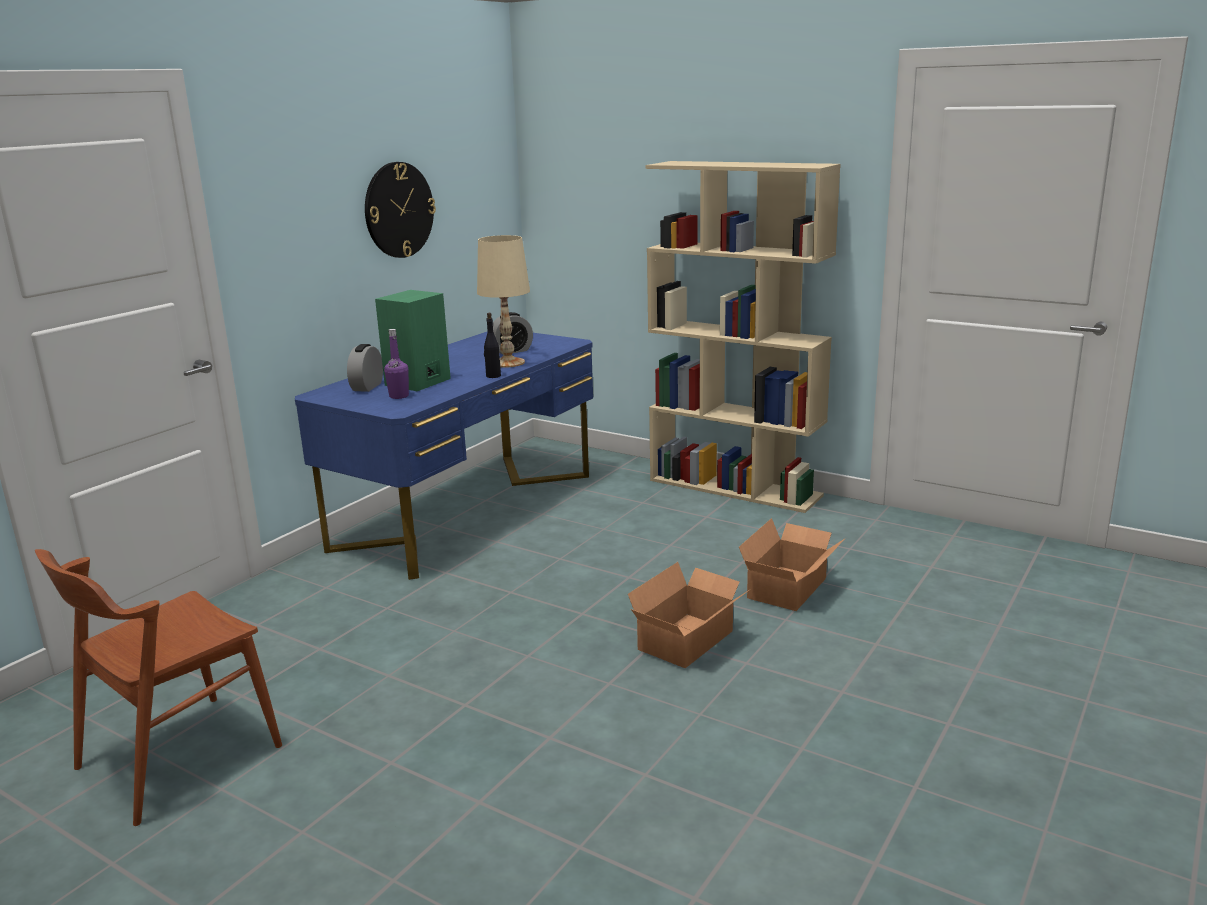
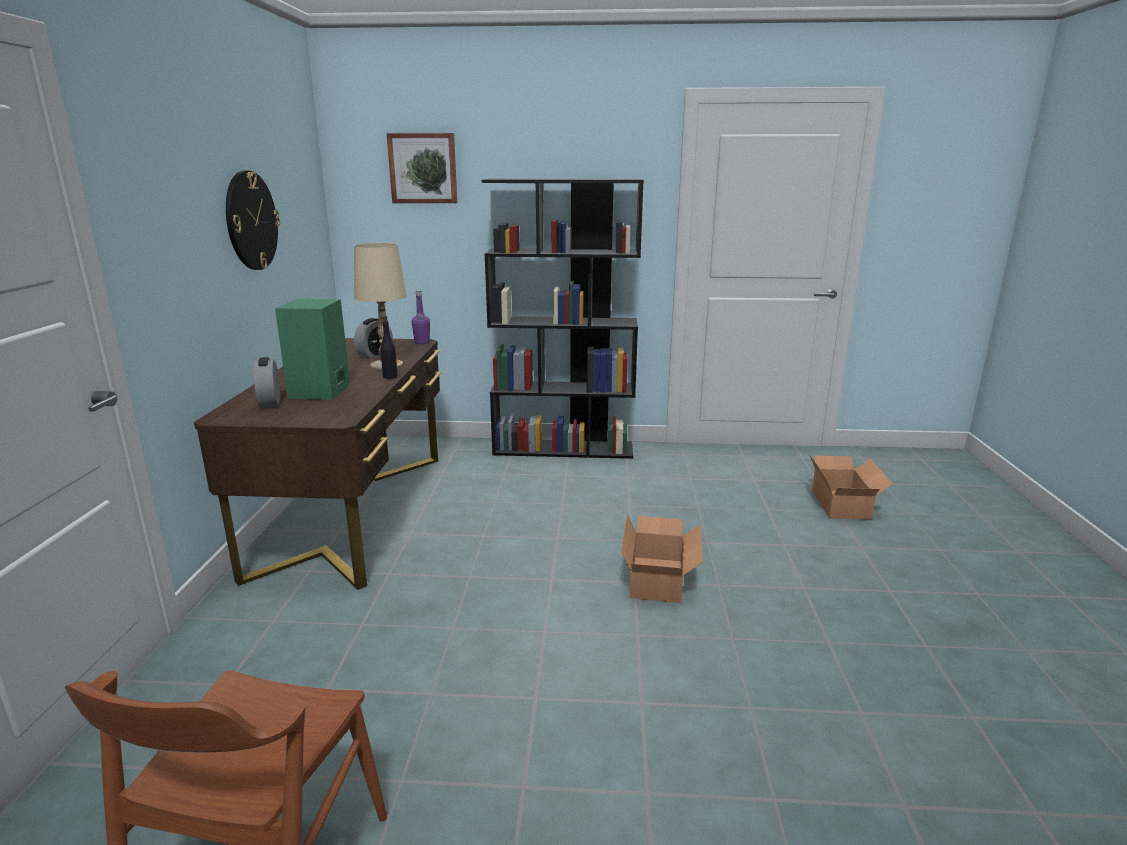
camera: 30 degrees left, 0 degrees up
blue desk [295,332,593,580] -> brown desk [194,338,441,590]
purple bottle [384,329,409,399] -> purple bottle moved to [411,290,430,344]
beige bookcase [646,161,841,513] -> black bookcase [482,179,644,459]
cardboard box [739,518,844,611] -> cardboard box moved to [809,454,893,520]
none -> picture [387,133,457,203]

